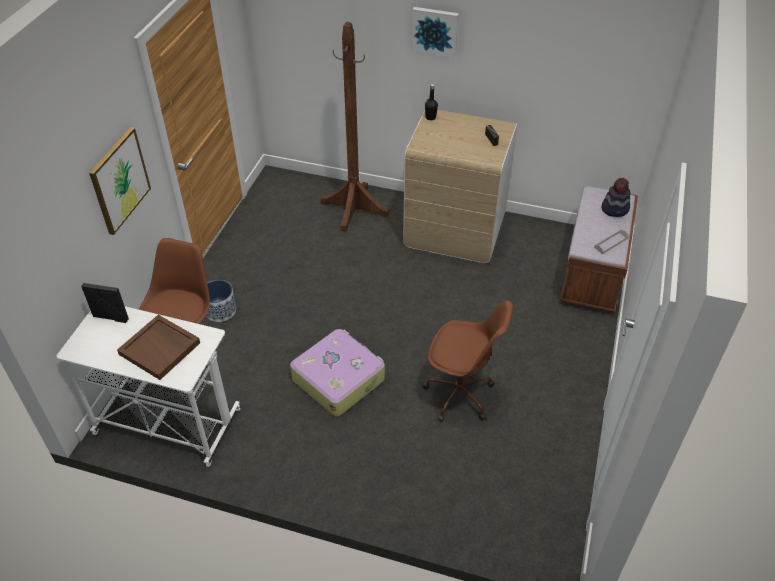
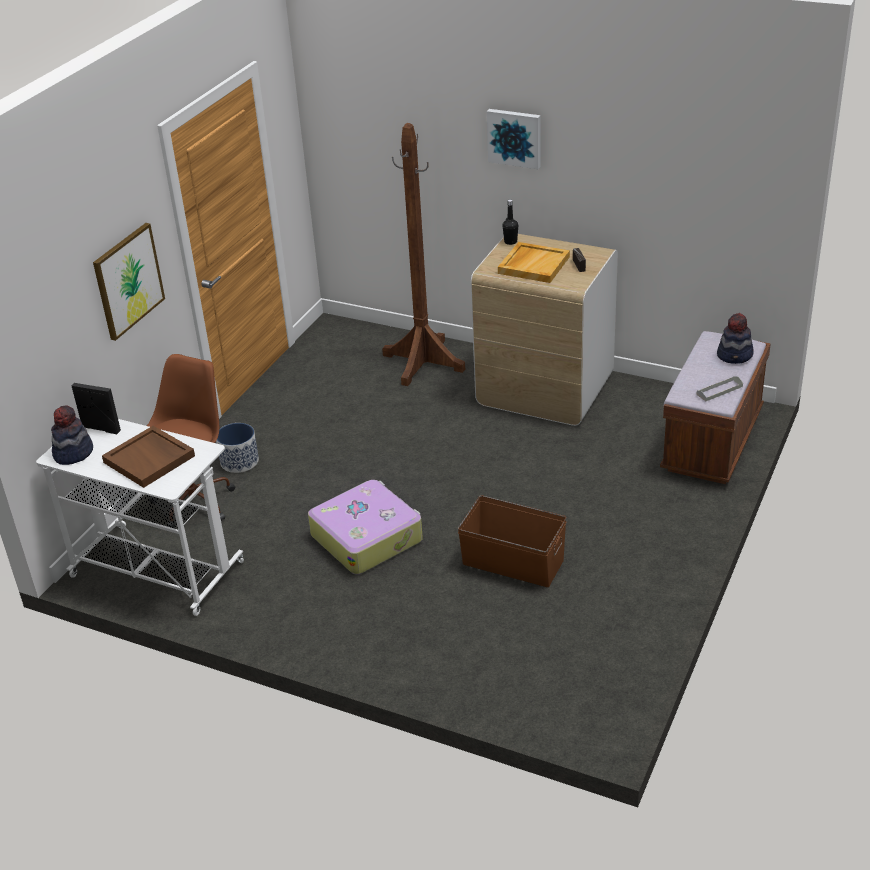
camera: 10 degrees right, 10 degrees down
brown office chair [422,300,513,422] -> brown storage box [458,495,567,587]
none -> hat [51,405,93,465]
none -> beige tray [498,242,570,283]

